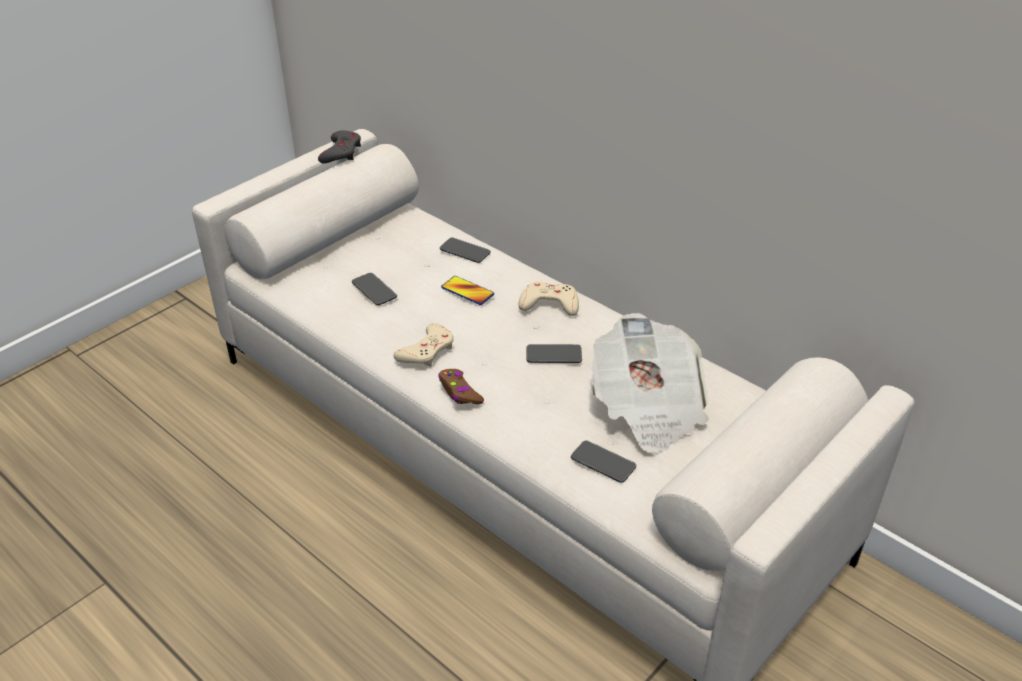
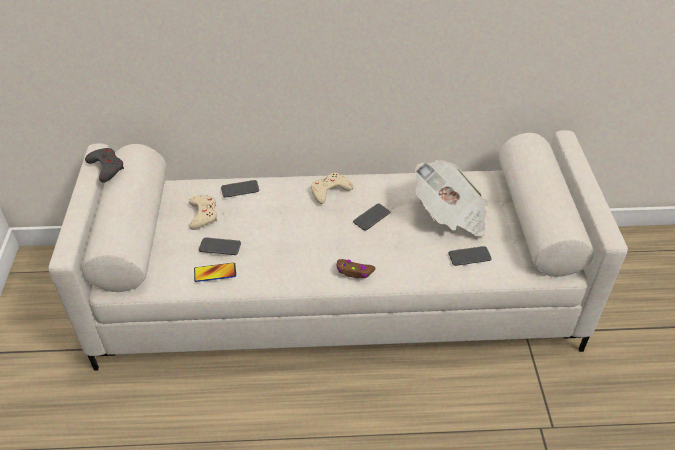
camera: 45 degrees left, 5 degrees up
beige game controller [394,323,454,367] -> beige game controller moved to [189,195,217,230]
phone [441,276,494,305] -> phone moved to [194,263,236,282]

